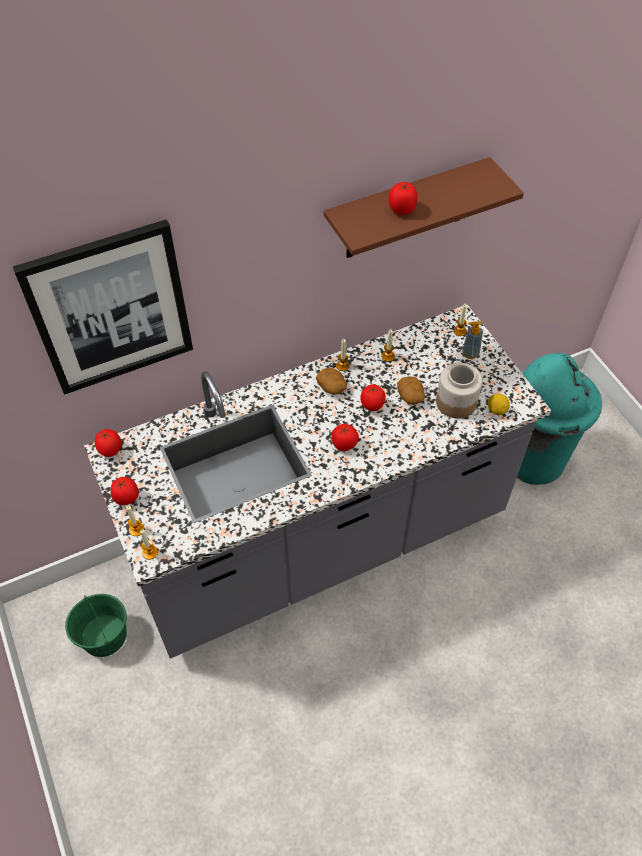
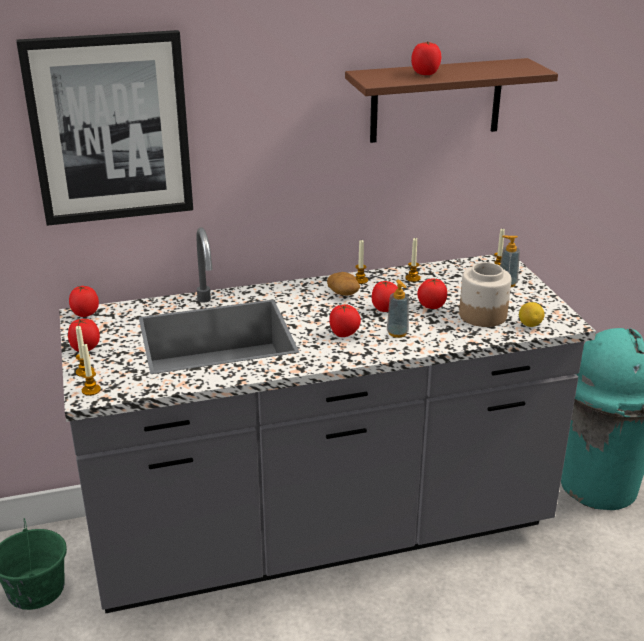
camera: 10 degrees right, 25 degrees down
potato [397,376,425,405] -> tomato [417,278,447,309]
none -> soap dispenser [387,280,409,338]

